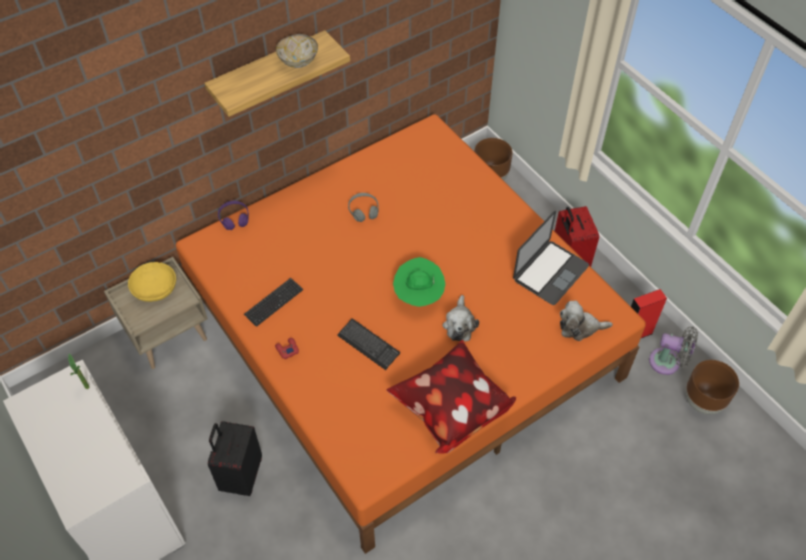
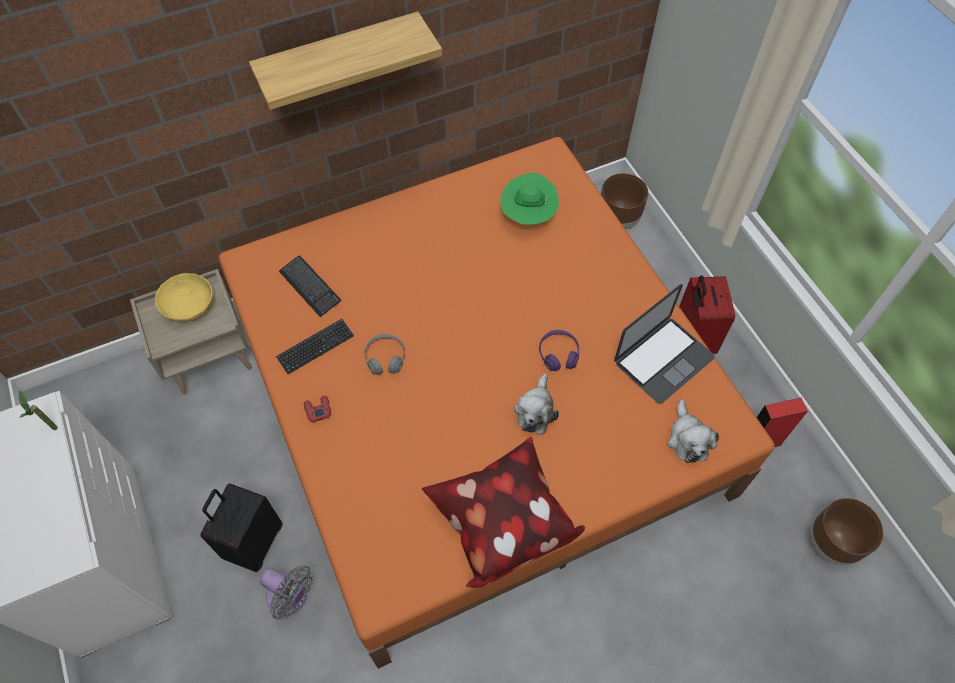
camera: 10 degrees right, 5 degrees up
purple headphones [218,201,249,230] -> purple headphones moved to [539,330,579,371]
bowl [275,34,318,68] -> none
keyboard [337,319,400,370] -> keyboard moved to [279,255,341,317]
grey headphones [348,193,379,222] -> grey headphones moved to [364,334,405,375]
green hat [393,257,445,307] -> green hat moved to [500,173,559,225]
plush toy [560,301,613,341] -> plush toy turned 105 degrees counterclockwise [667,399,719,463]
grey fan [649,327,698,375] -> grey fan moved to [259,565,313,620]

